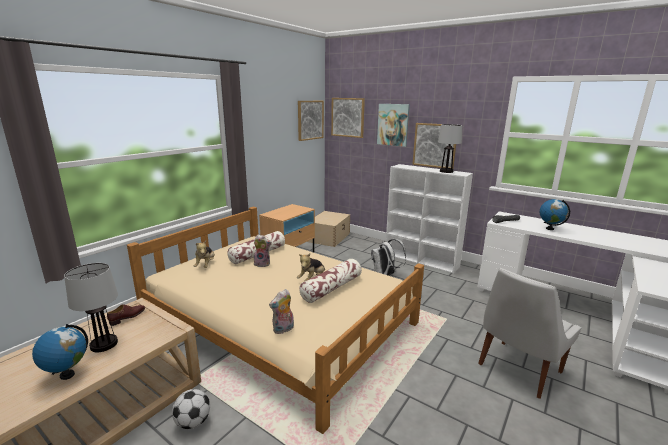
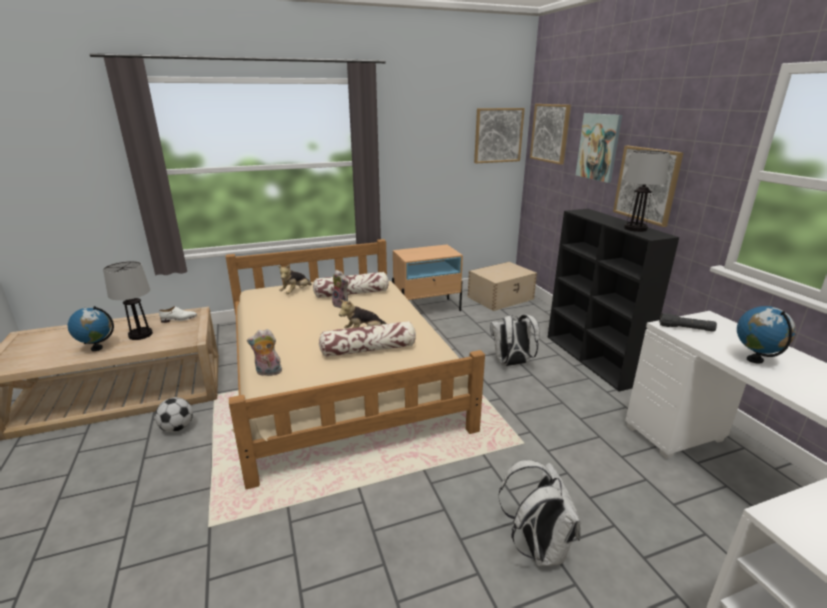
camera: 35 degrees right, 5 degrees up
brown shoe [107,305,145,326] -> white shoe [159,306,197,323]
white bookcase [386,164,473,274] -> black bookcase [548,209,679,392]
white chair [478,268,582,399] -> white backpack [498,460,581,566]

